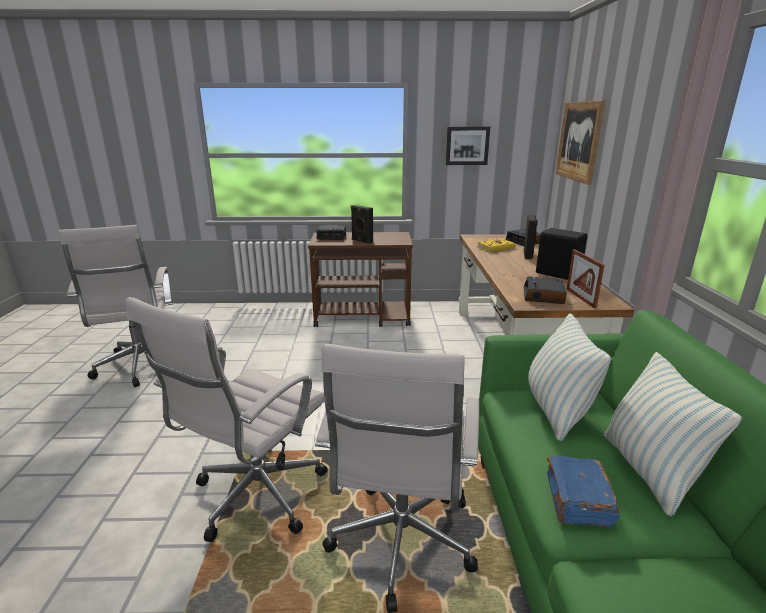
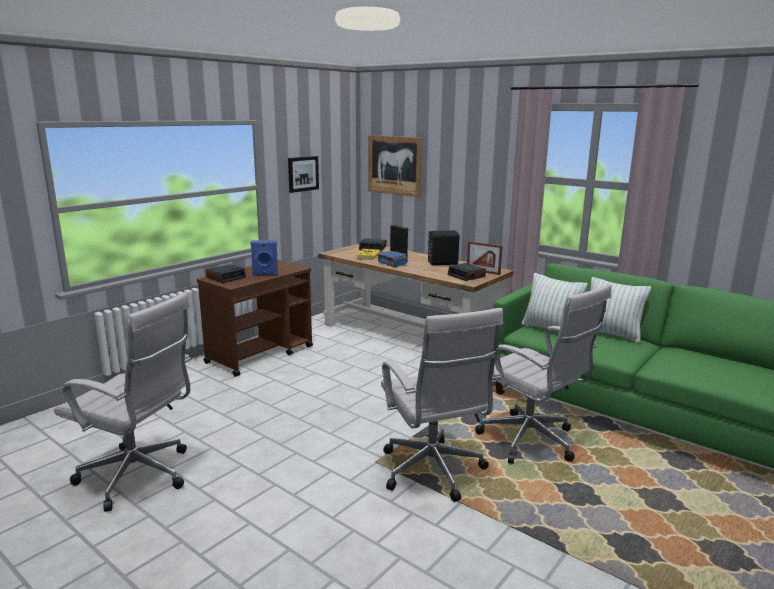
camera: 50 degrees left, 5 degrees down
black speaker [351,205,373,244] -> blue speaker [250,240,278,276]
blue book [547,456,619,529] -> blue book moved to [377,251,408,267]

